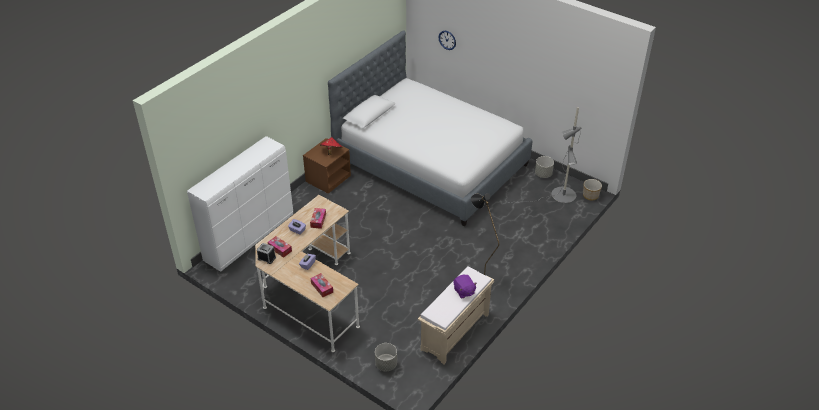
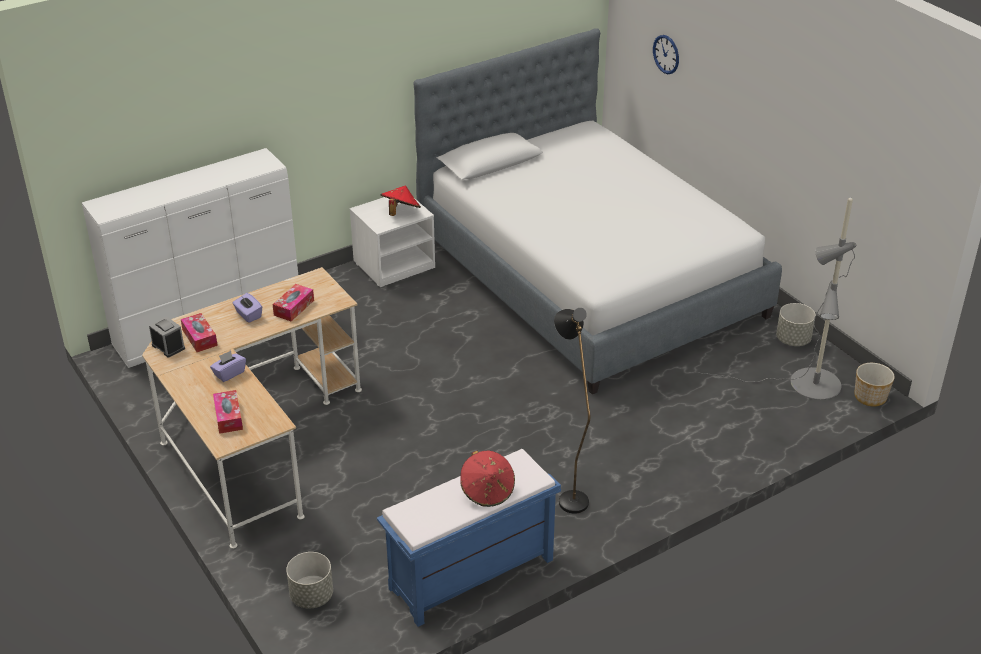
camera: 20 degrees right, 5 degrees down
brown nightstand [303,138,351,194] -> white nightstand [350,197,435,287]
beige bench [418,266,494,364] -> blue bench [377,449,561,627]
purple plush toy [453,275,477,298] -> red hat [460,450,515,507]

